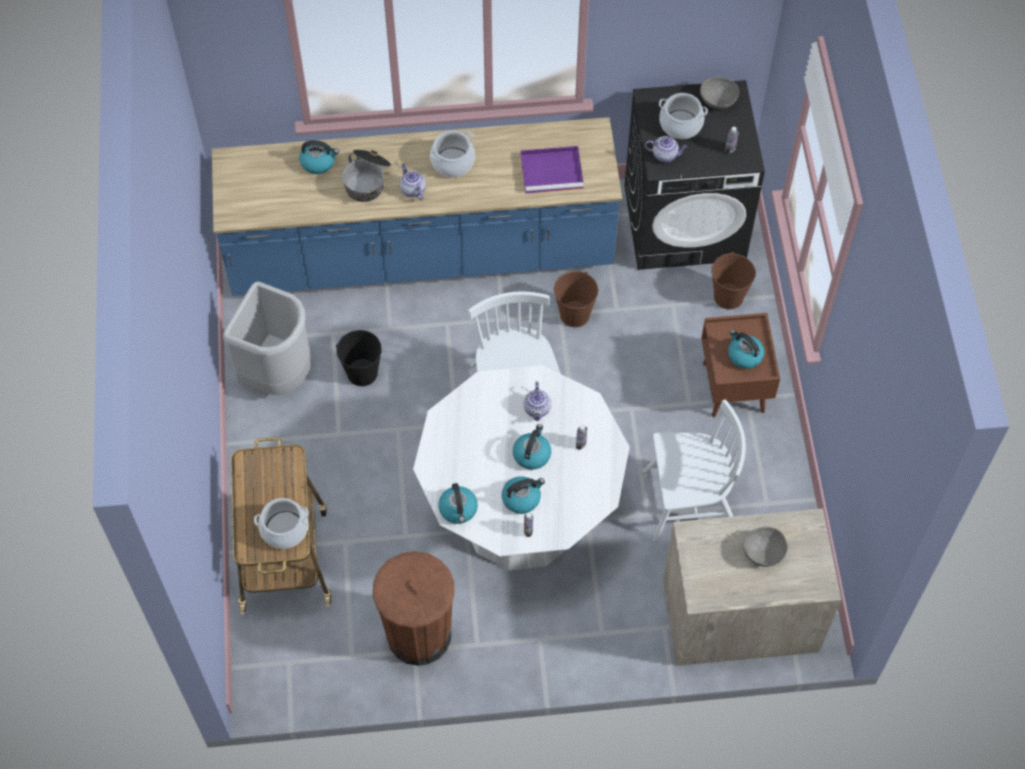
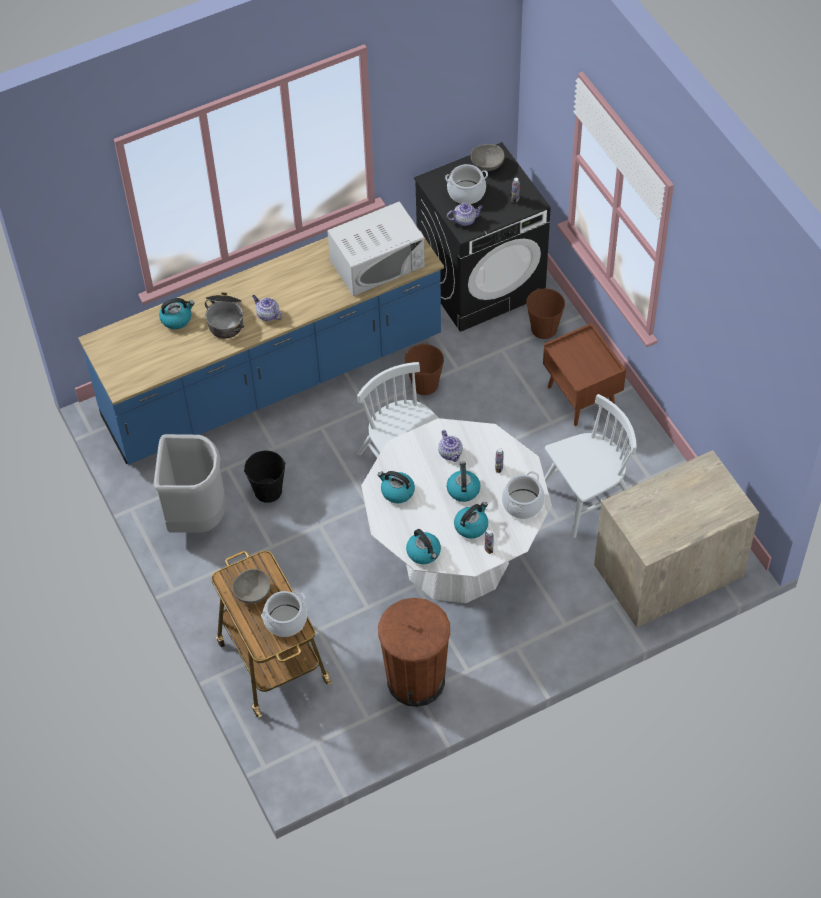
camera: 20 degrees left, 5 degrees down
cooking pot [430,131,475,177] -> cooking pot moved to [502,471,545,519]
purple tray [520,146,584,194] -> white microwave [327,201,425,296]
kettle [728,330,765,369] -> kettle moved to [378,471,415,503]
grey bowl [743,526,788,567] -> grey bowl moved to [232,569,271,604]

